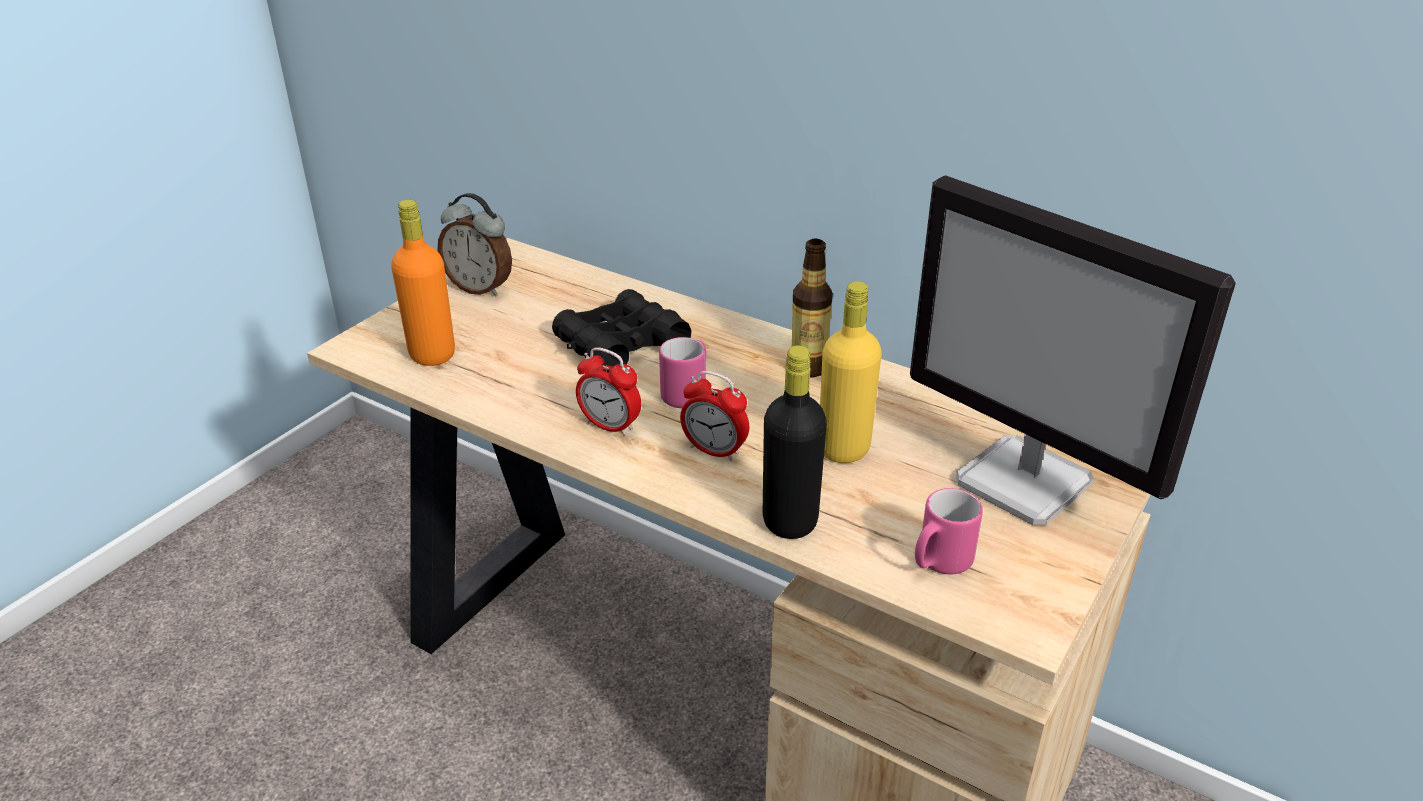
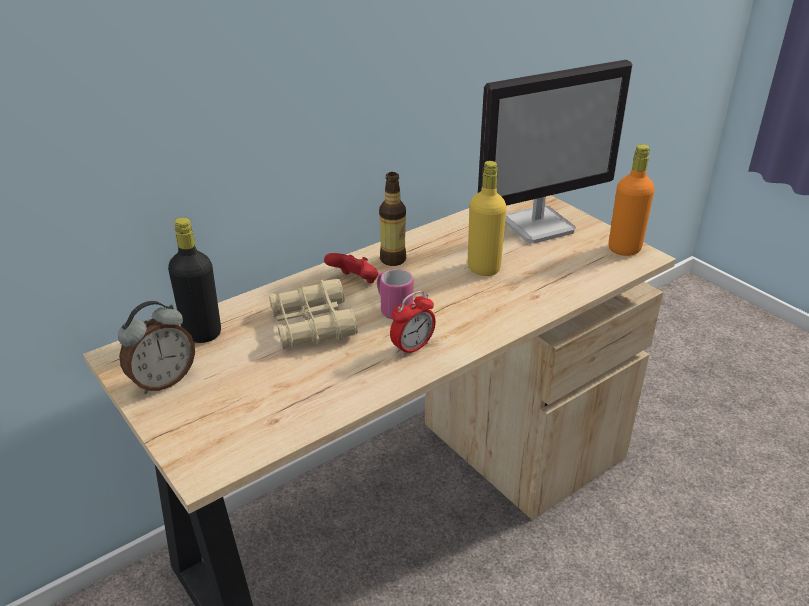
camera: 70 degrees left, 0 degrees up
orange bottle [391,200,455,366] -> orange bottle moved to [608,144,655,256]
black binoculars [552,289,691,367] -> beige binoculars [269,279,358,350]
alarm clock [680,371,749,461] -> none
black bottle [763,345,827,539] -> black bottle moved to [168,218,221,343]
pink mug [915,488,983,575] -> none
none -> red game controller [324,253,378,283]

